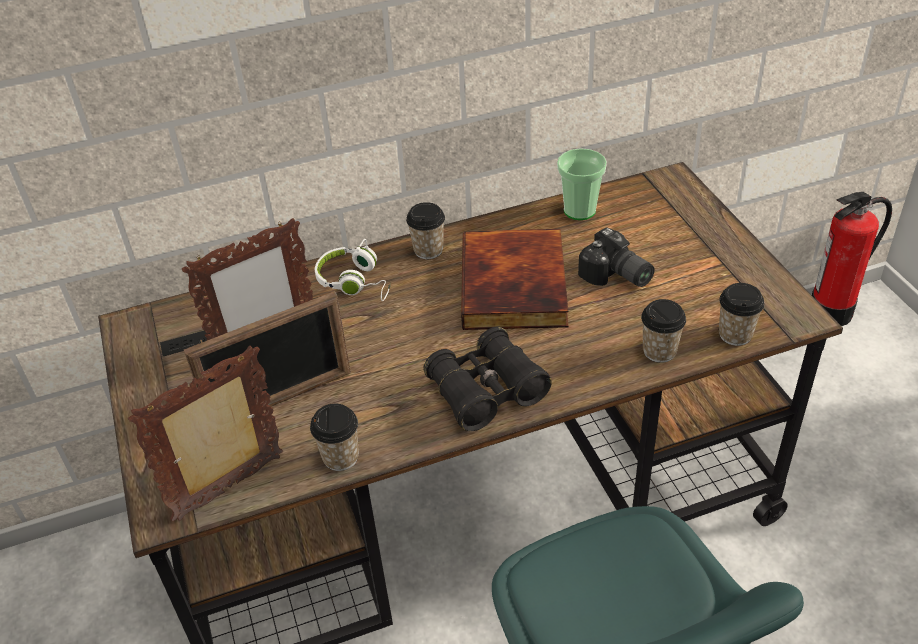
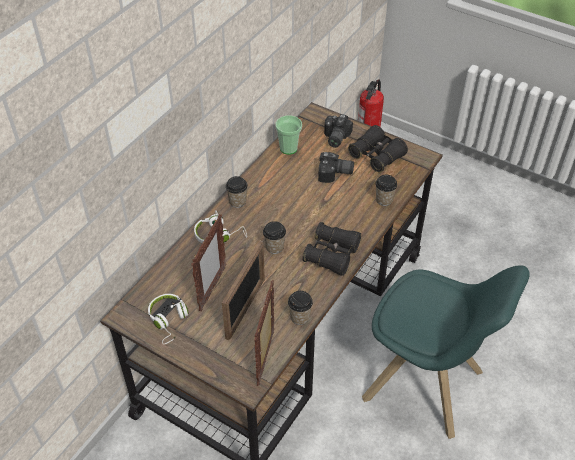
camera: 40 degrees left, 5 degrees up
book [461,229,568,330] -> none
cup [719,283,764,346] -> cup moved to [263,221,286,254]
none -> white headphones [148,294,188,344]
none -> camera [324,114,353,148]
none -> black binoculars [348,125,408,172]

